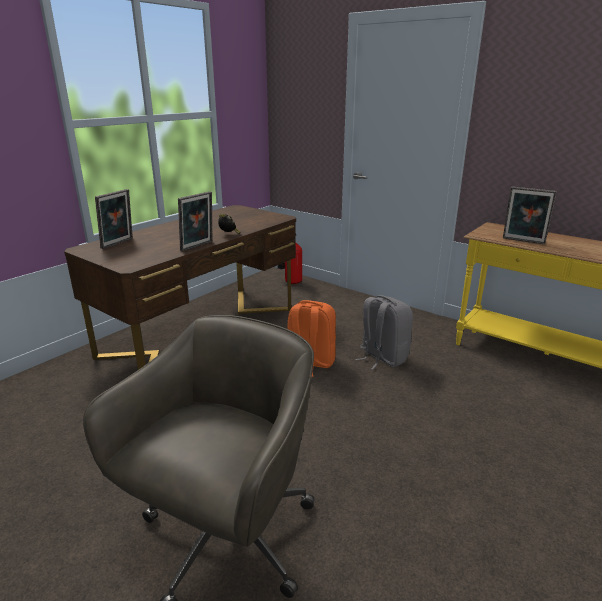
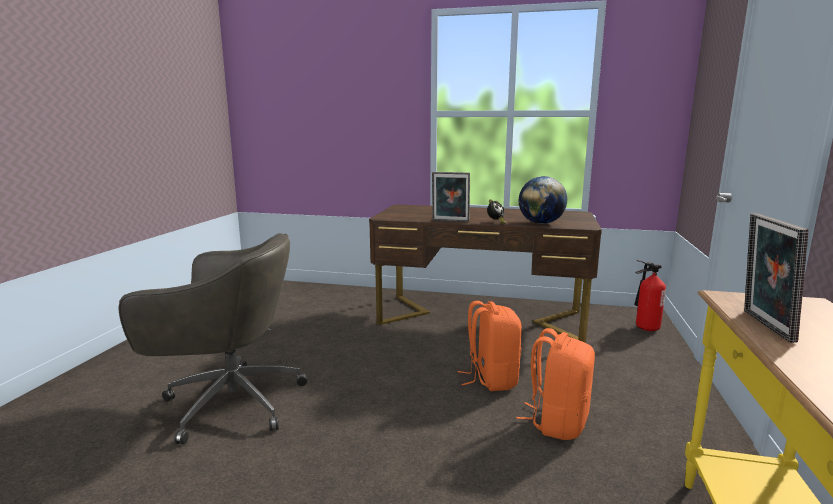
camera: 65 degrees right, 10 degrees down
picture frame [95,189,133,249] -> none
grey backpack [355,295,413,370] -> orange backpack [517,328,595,440]
none -> globe [519,176,567,224]

